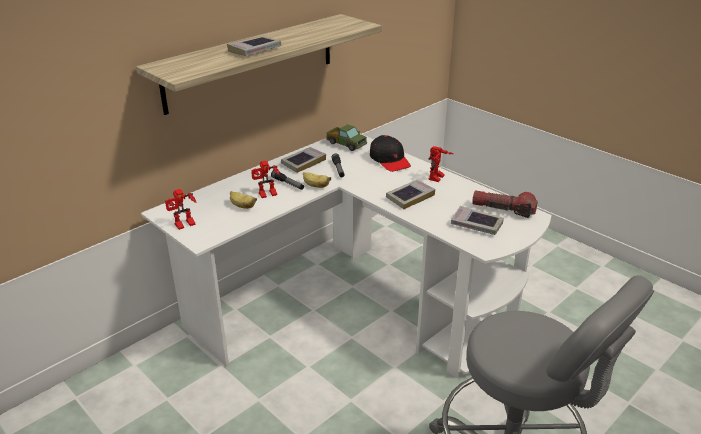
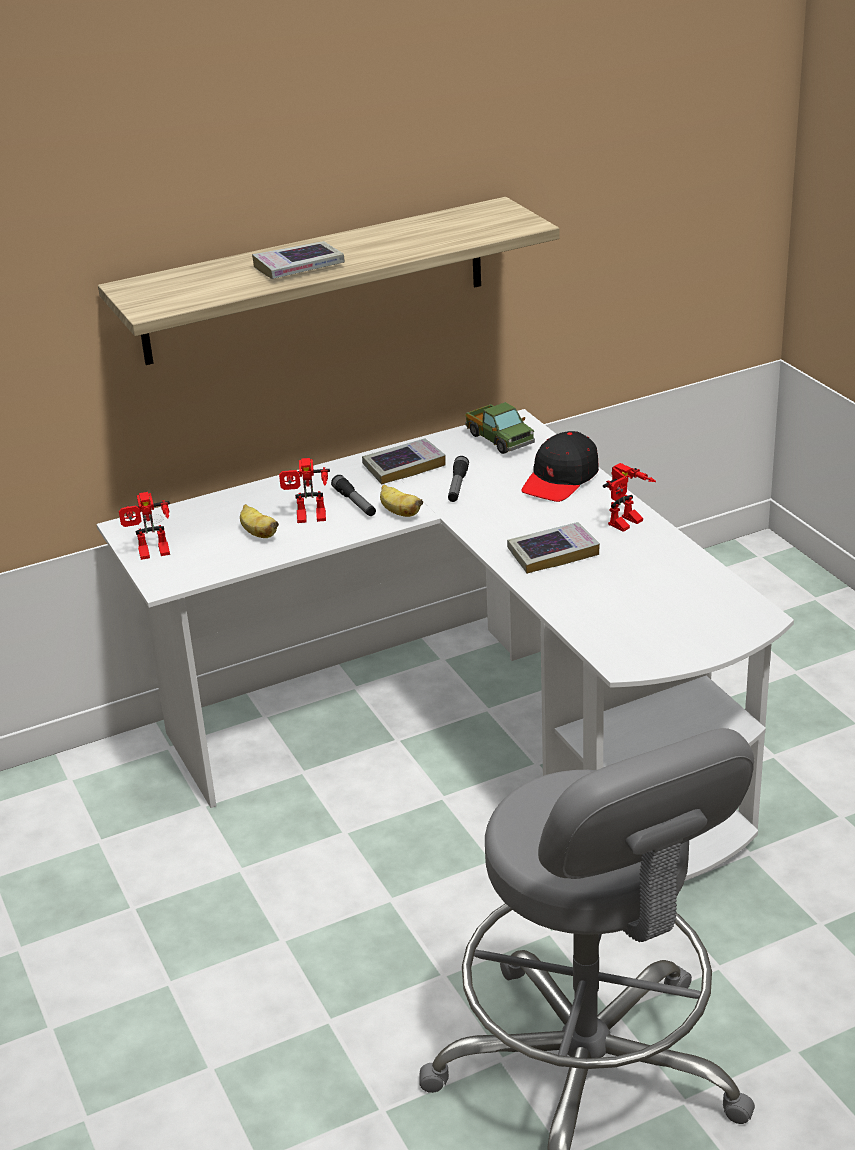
camera: 20 degrees right, 0 degrees up
black cap [370,135,411,172] -> black cap turned 45 degrees clockwise [522,431,599,502]
book [451,206,504,235] -> none
flashlight [472,191,538,218] -> none

